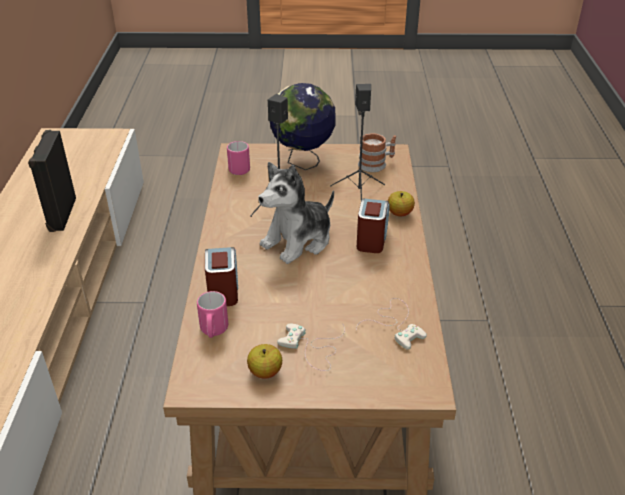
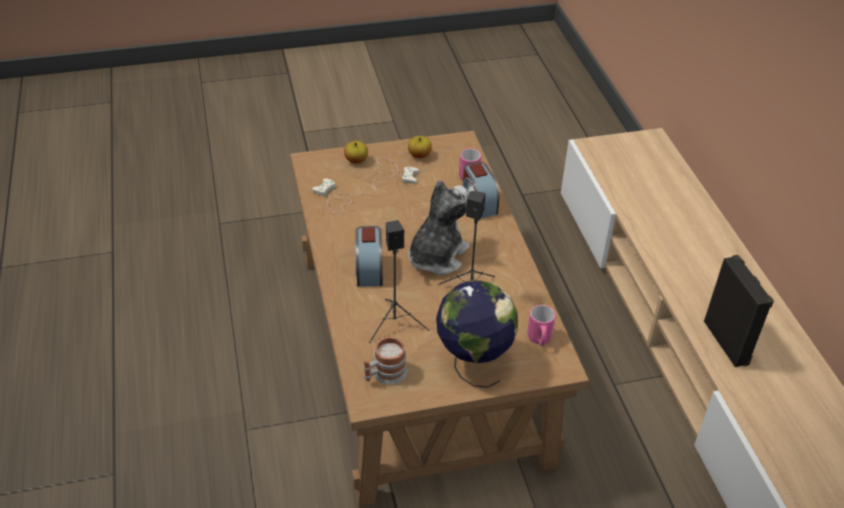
camera: 165 degrees right, 5 degrees up
apple [388,191,415,217] -> apple moved to [344,141,368,164]

